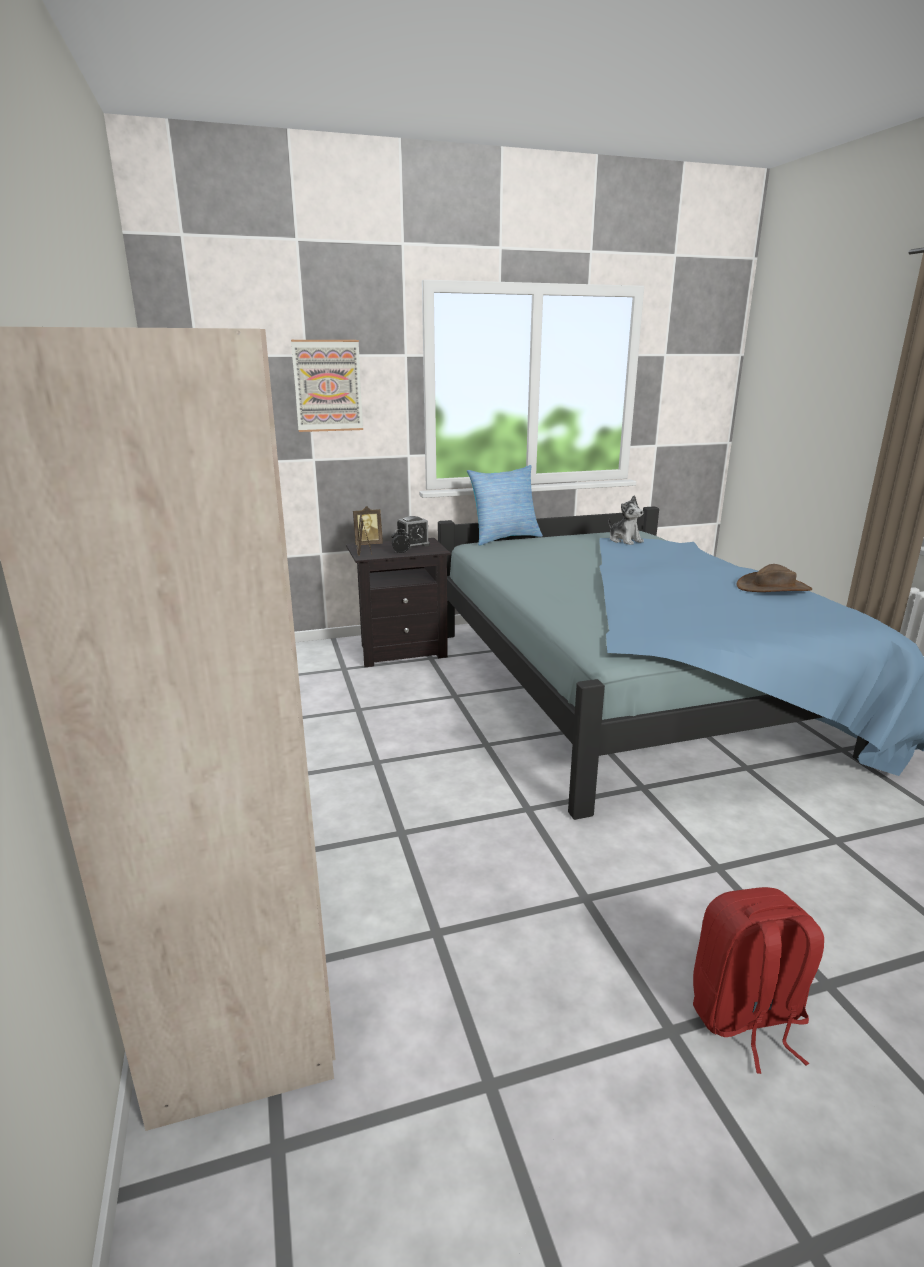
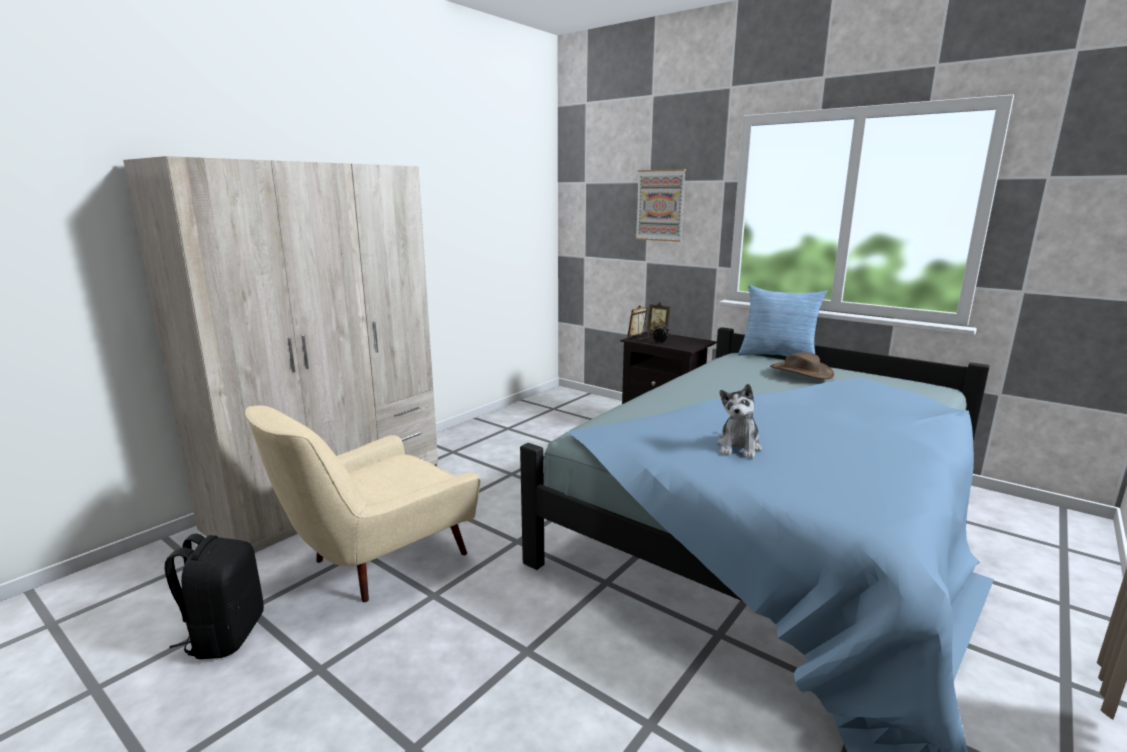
camera: 55 degrees right, 5 degrees down
alarm clock [397,516,430,549] -> none
plush toy [609,496,644,545] -> plush toy moved to [717,384,762,459]
red backpack [693,887,824,1074] -> none
brown hat [737,564,812,592] -> brown hat moved to [770,352,834,379]
none -> black backpack [164,534,264,659]
none -> beige armchair [245,405,481,602]

